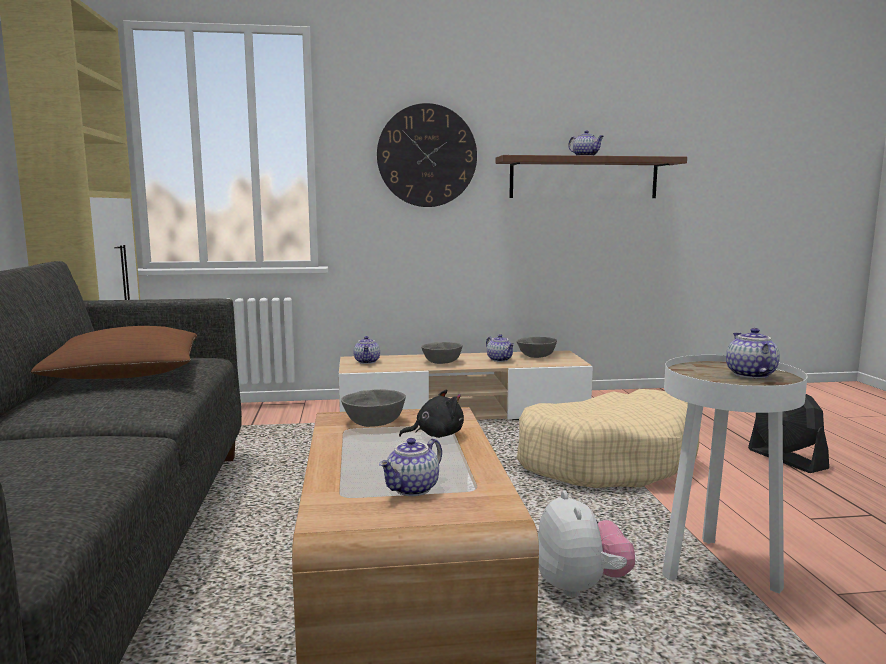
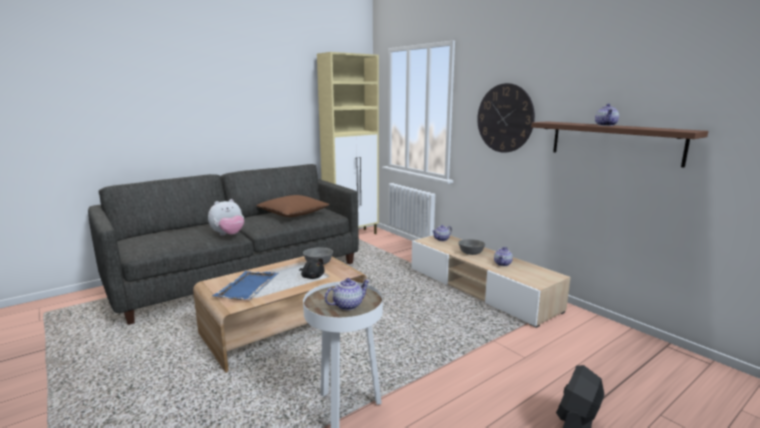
camera: 60 degrees right, 5 degrees up
teapot [379,438,442,496] -> blue tray [212,271,278,300]
grey bowl [517,337,557,358] -> none
beige dog bed [517,389,701,488] -> none
plush toy [538,490,635,597] -> plush toy moved to [208,199,244,236]

